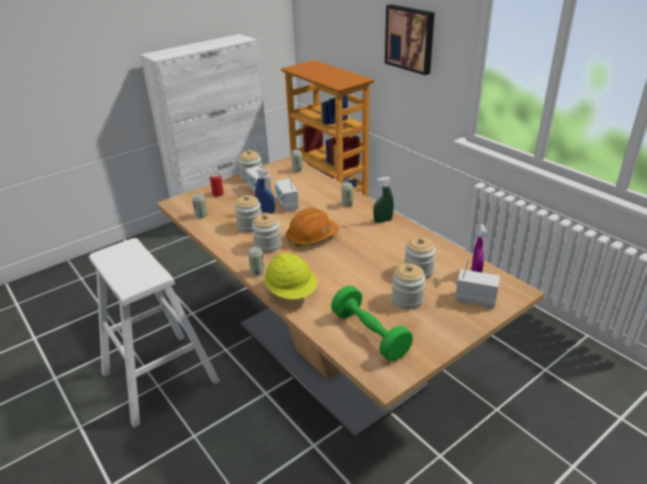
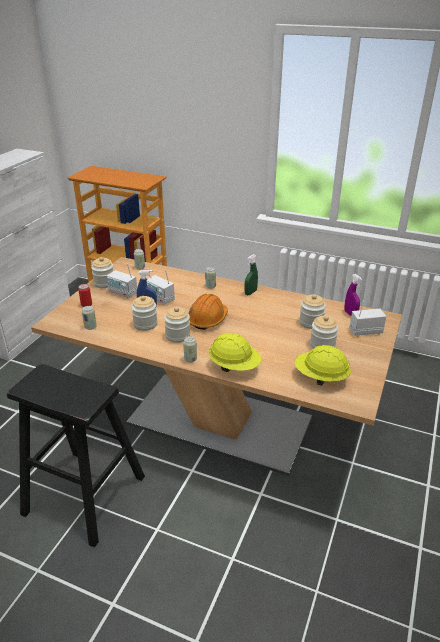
camera: 30 degrees left, 0 degrees up
white stool [89,238,220,428] -> black stool [7,364,145,548]
green dumbbell [331,286,413,361] -> yellow hard hat [295,345,351,386]
picture [385,4,435,75] -> none

